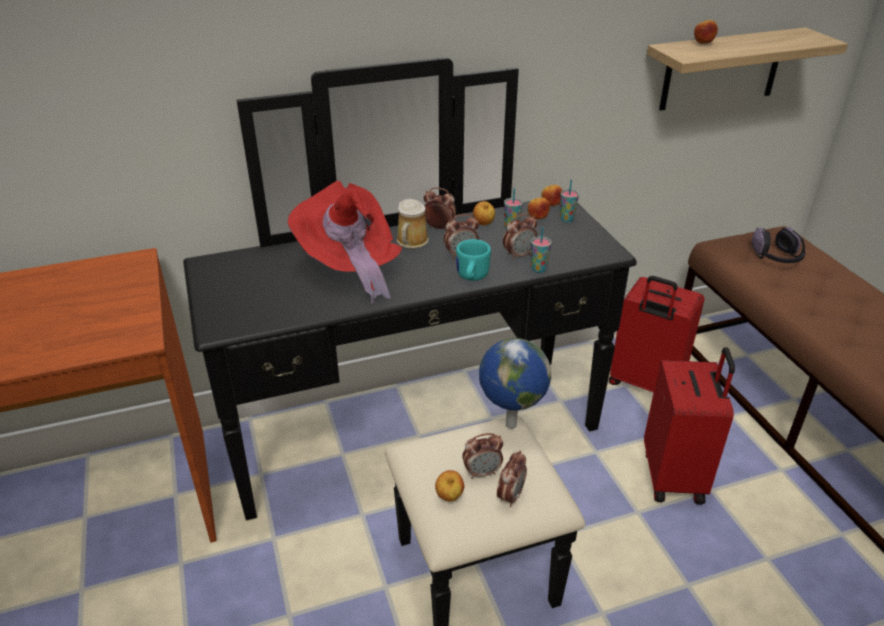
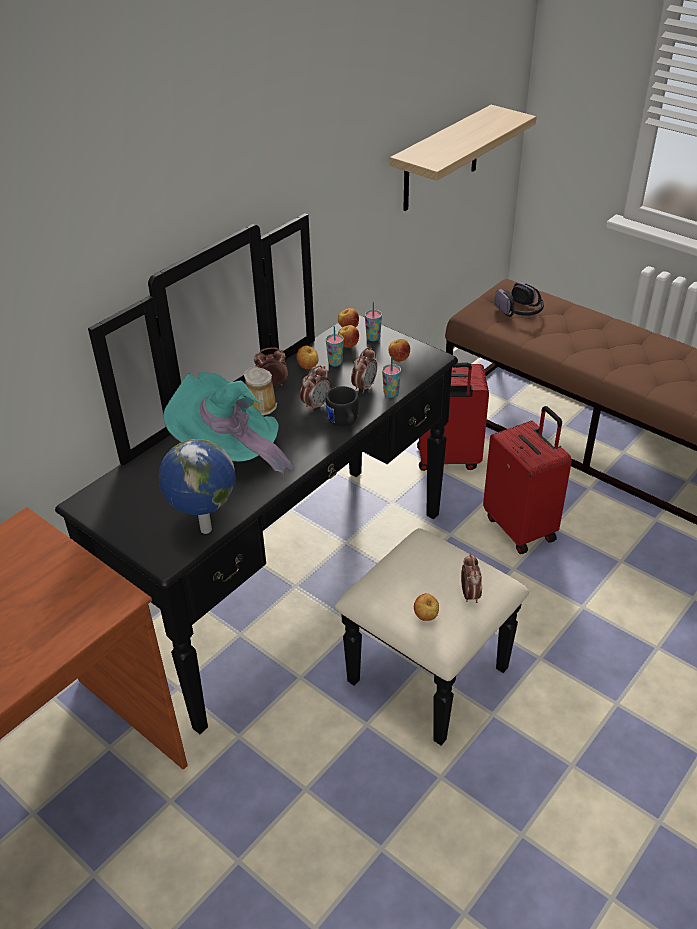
camera: 30 degrees left, 5 degrees up
red hat [288,181,402,305] -> turquoise hat [163,372,295,481]
turquoise mug [456,239,491,281] -> black mug [325,386,359,426]
alarm clock [462,433,503,479] -> none
globe [479,338,551,429] -> globe moved to [159,439,236,534]
apple [694,20,718,44] -> apple moved to [388,339,410,362]

